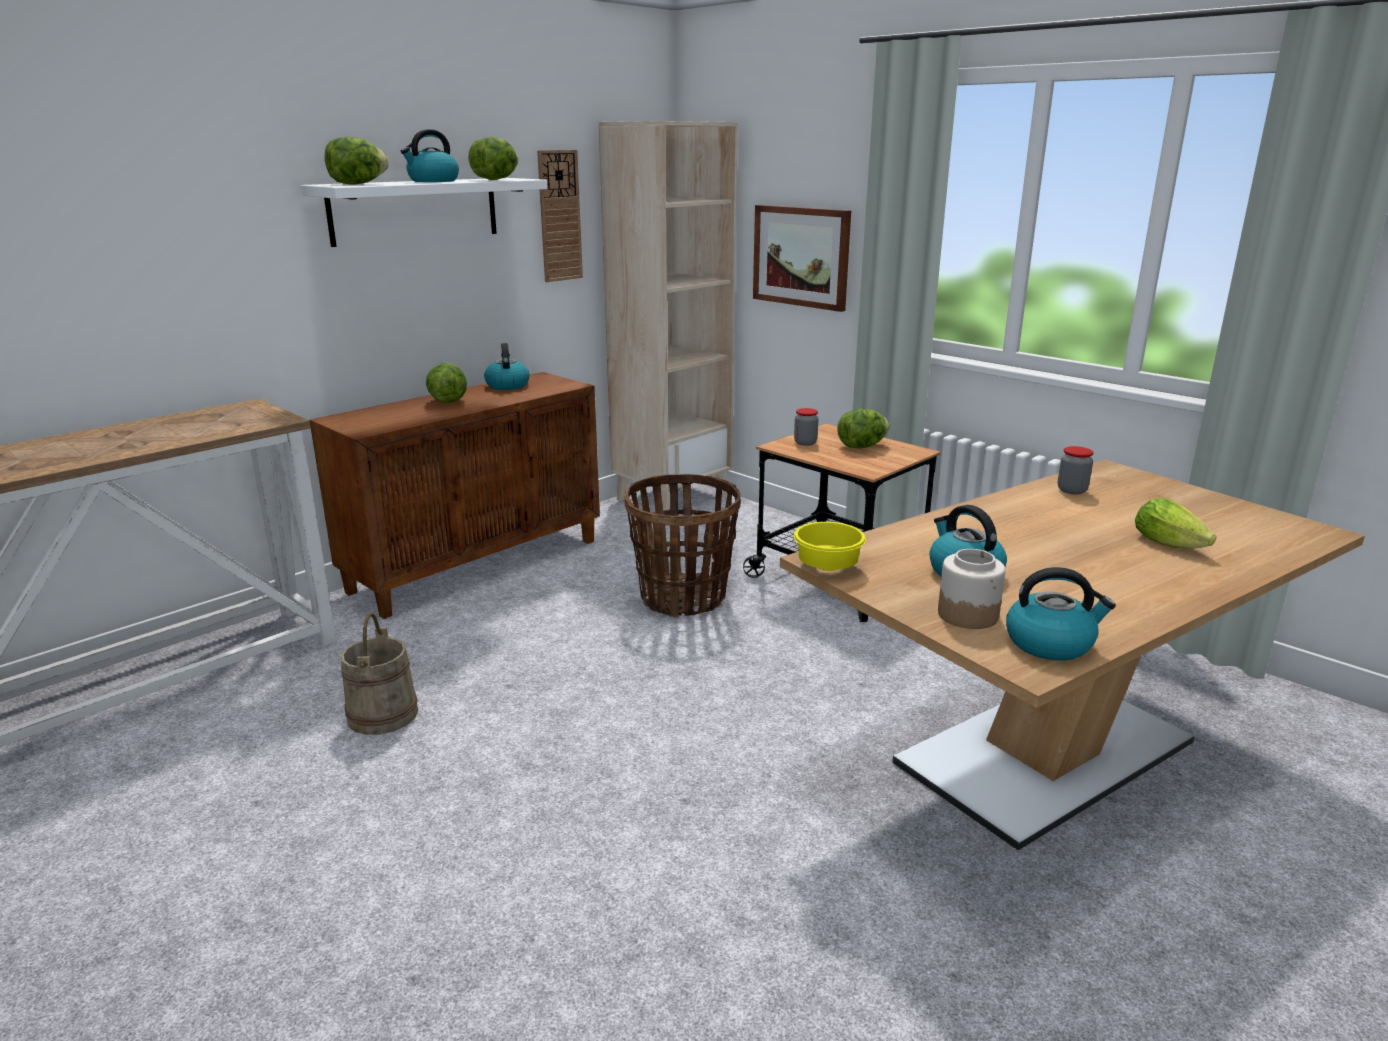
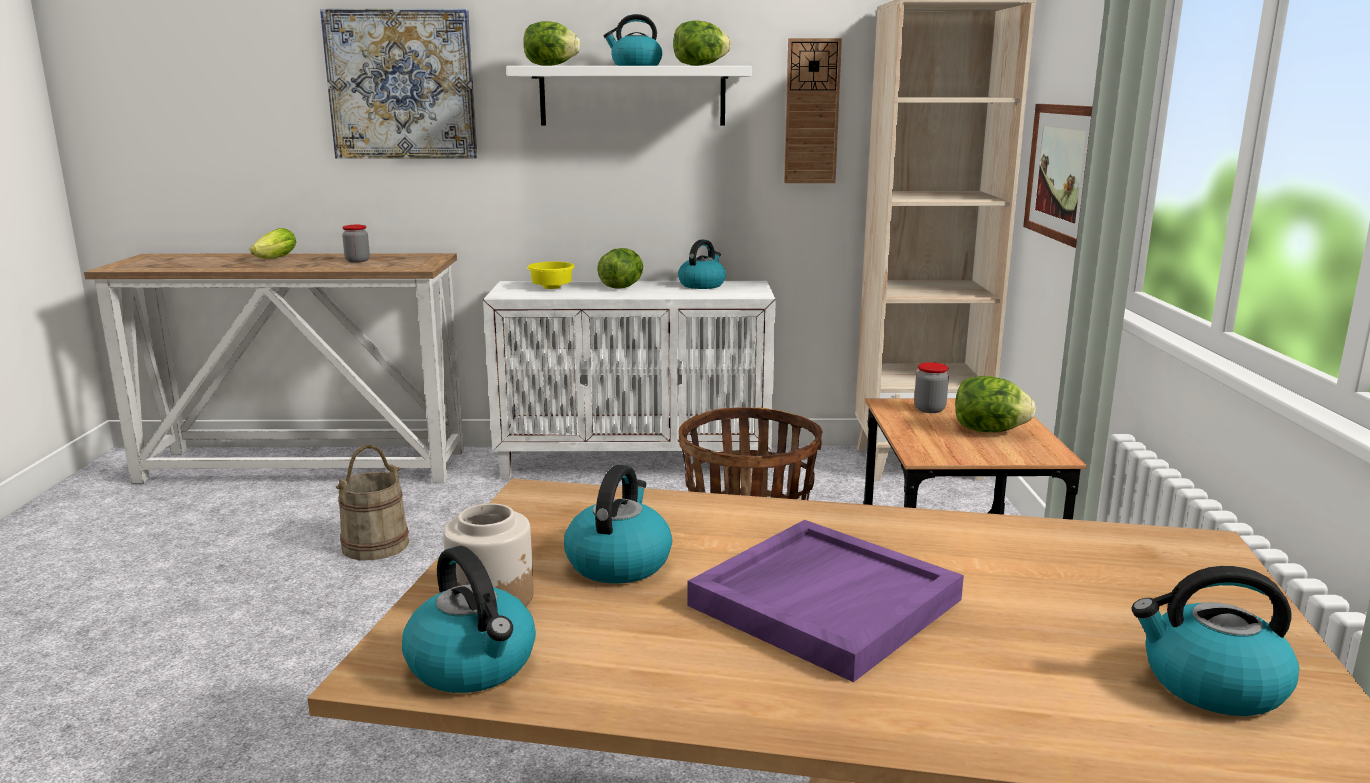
camera: 45 degrees right, 5 degrees down
brown cabinet [309,372,600,619] -> white cabinet [483,281,776,479]
yellow bowl [794,522,866,571] -> yellow bowl moved to [527,262,575,289]
jar [1058,446,1094,494] -> jar moved to [342,225,370,263]
lettuce [1135,498,1217,548] -> lettuce moved to [250,228,296,258]
none -> picture [320,9,477,159]
none -> purple tray [687,520,964,682]
none -> kettle [1131,566,1299,716]

